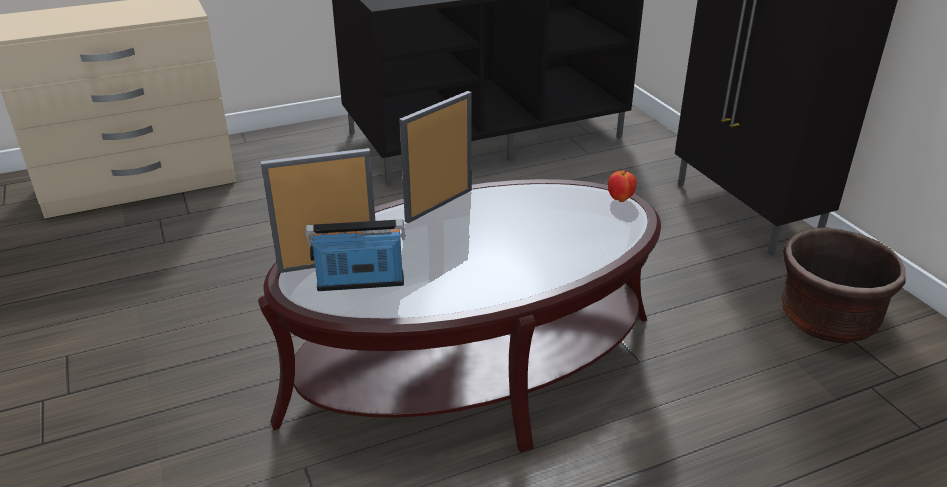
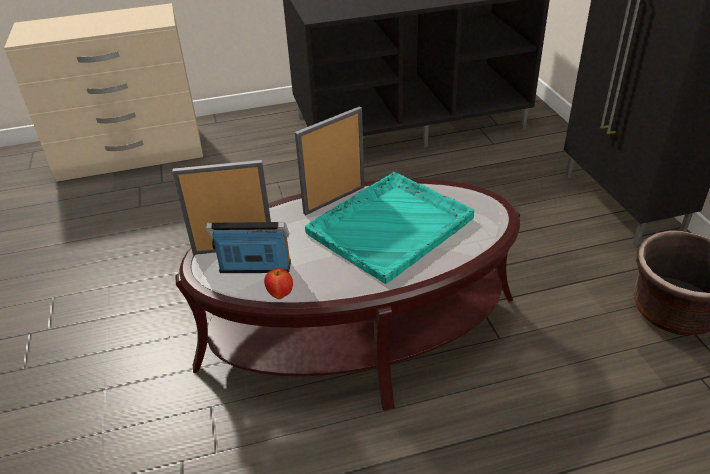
camera: 10 degrees right, 5 degrees up
apple [608,171,637,202] -> apple moved to [264,268,293,299]
none -> turquoise tray [305,172,474,284]

